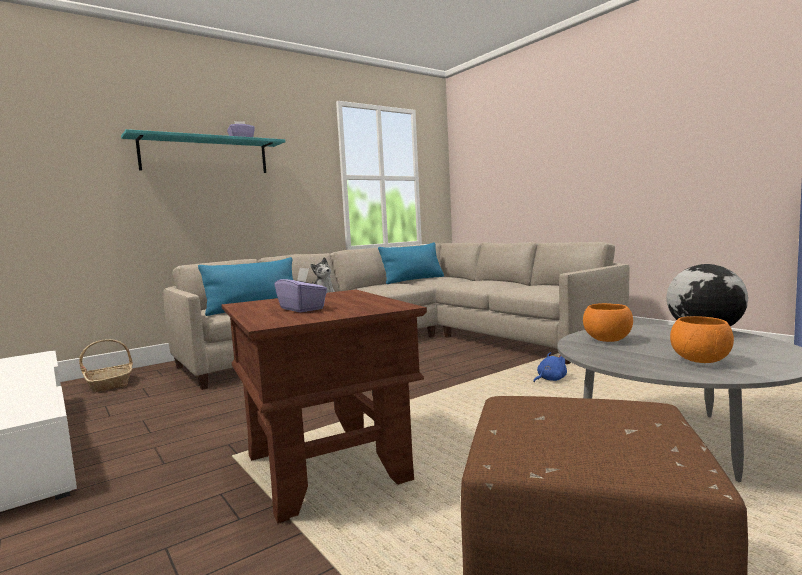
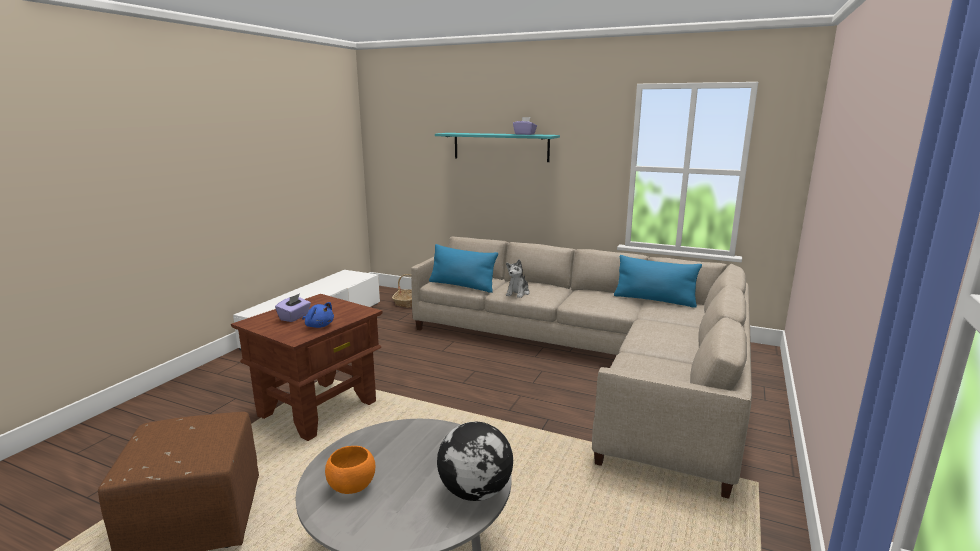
camera: 60 degrees right, 10 degrees up
blue plush toy [534,352,567,382] -> blue plush toy moved to [302,302,334,328]
orange bowl [583,303,633,342] -> none

